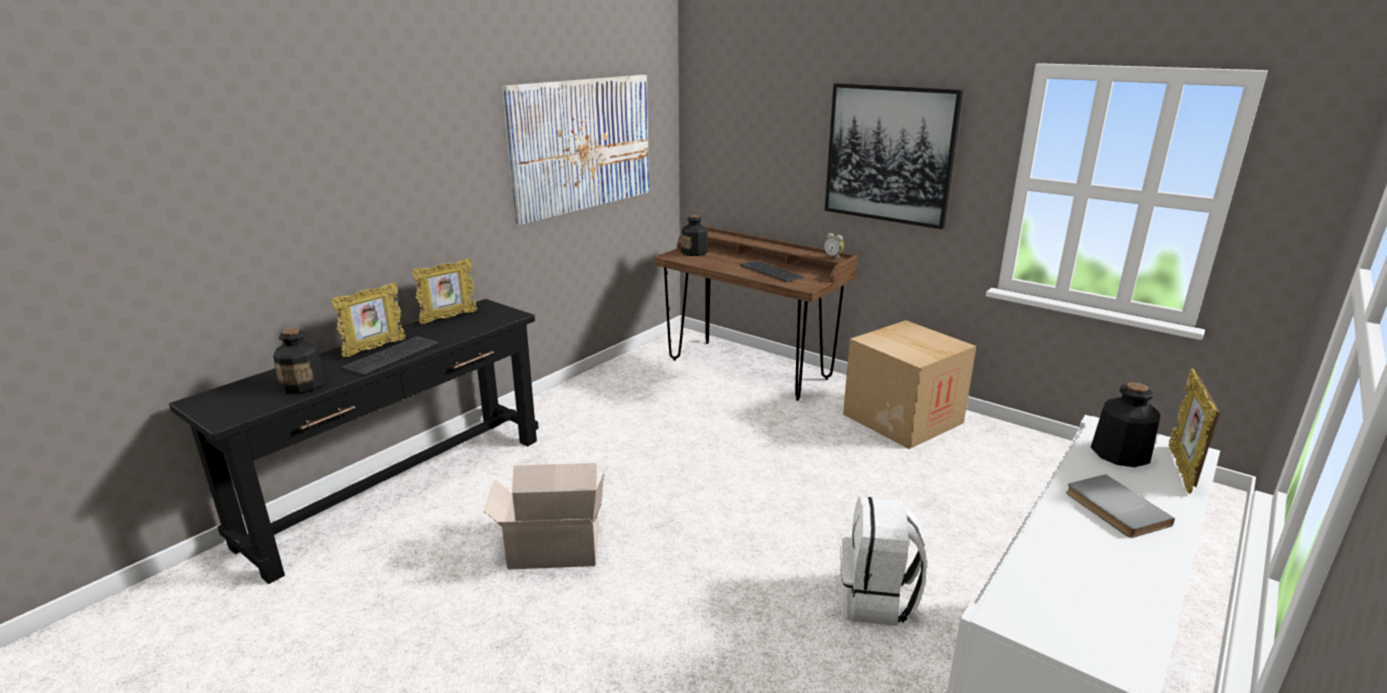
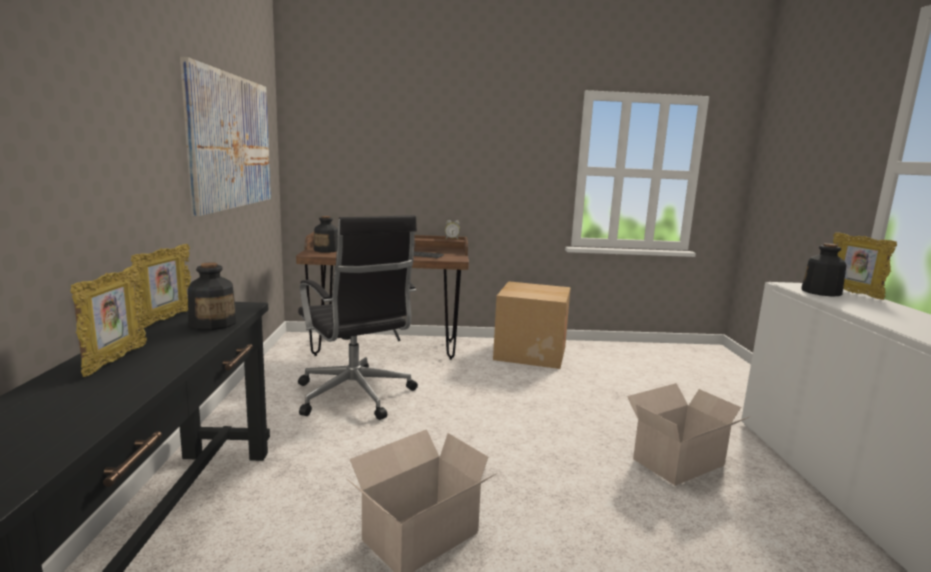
camera: 40 degrees left, 10 degrees down
bottle [273,328,326,394] -> bottle moved to [188,262,237,330]
keyboard [342,336,439,375] -> none
picture [825,83,963,229] -> none
white backpack [840,497,927,626] -> cardboard box [627,383,751,486]
grey book [1066,474,1175,538] -> none
none -> black office chair [298,215,418,420]

